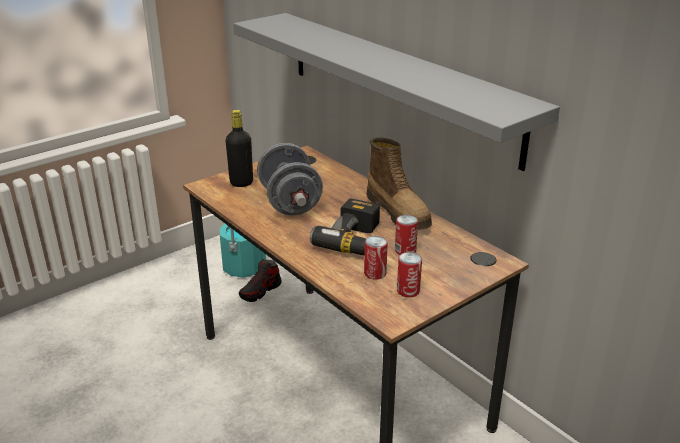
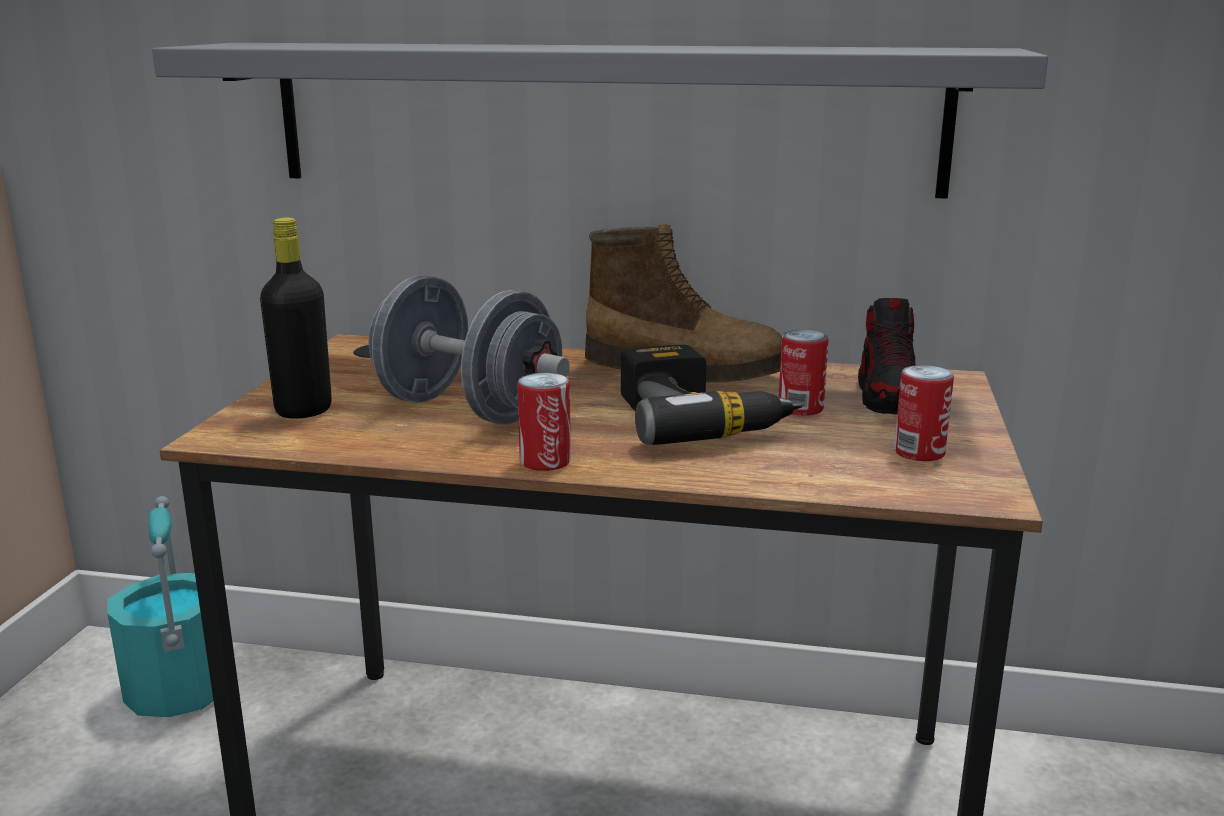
camera: 40 degrees left, 10 degrees down
shoe [239,259,281,302] -> shoe moved to [858,298,916,415]
can [364,236,388,280] -> can moved to [517,373,571,471]

